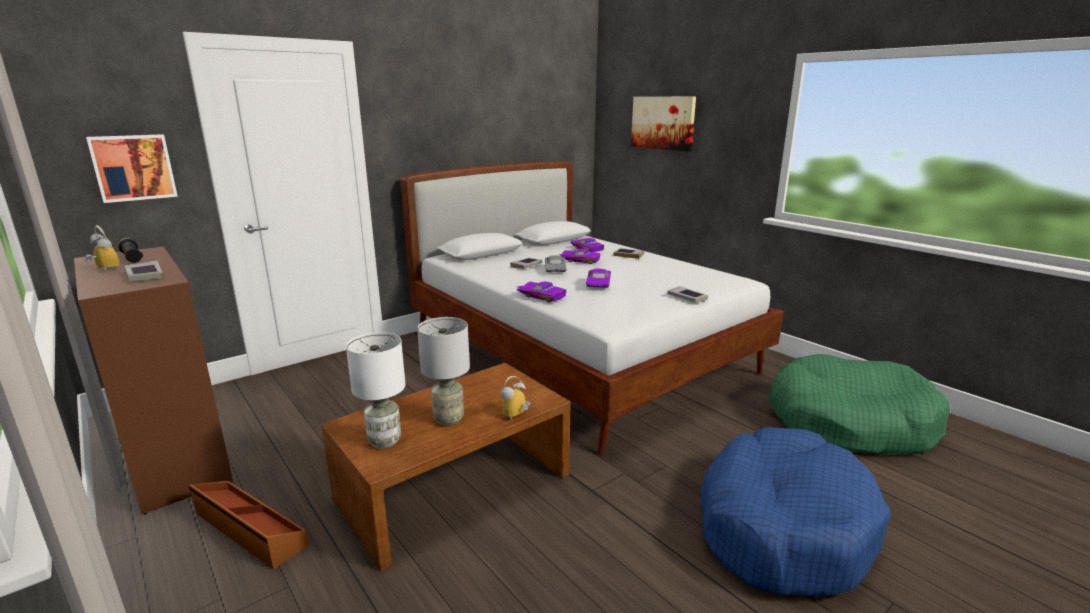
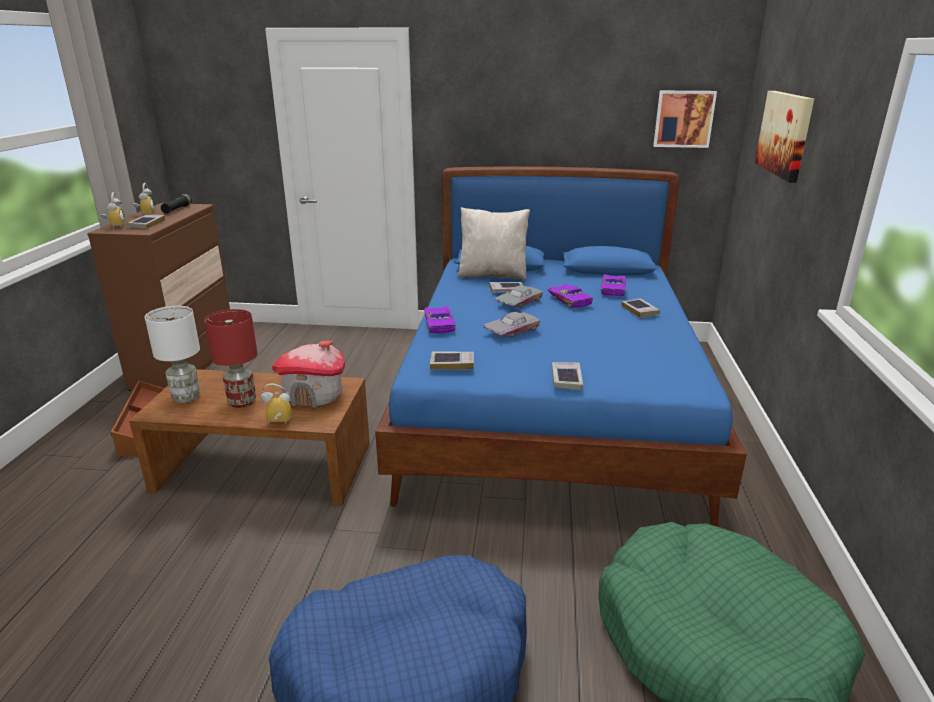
camera: 45 degrees right, 5 degrees up
picture [86,134,178,203] -> picture moved to [653,91,717,148]
white bed [400,161,784,455] -> blue bed [375,166,747,527]
grey table lamp [417,317,470,426] -> red table lamp [204,309,258,408]
purple toy car [586,269,611,288] -> grey toy car [483,312,540,337]
none -> alarm clock [101,192,126,228]
none -> toy house [272,341,345,408]
none -> book [430,352,474,370]
none -> beige pillow [457,207,530,281]

